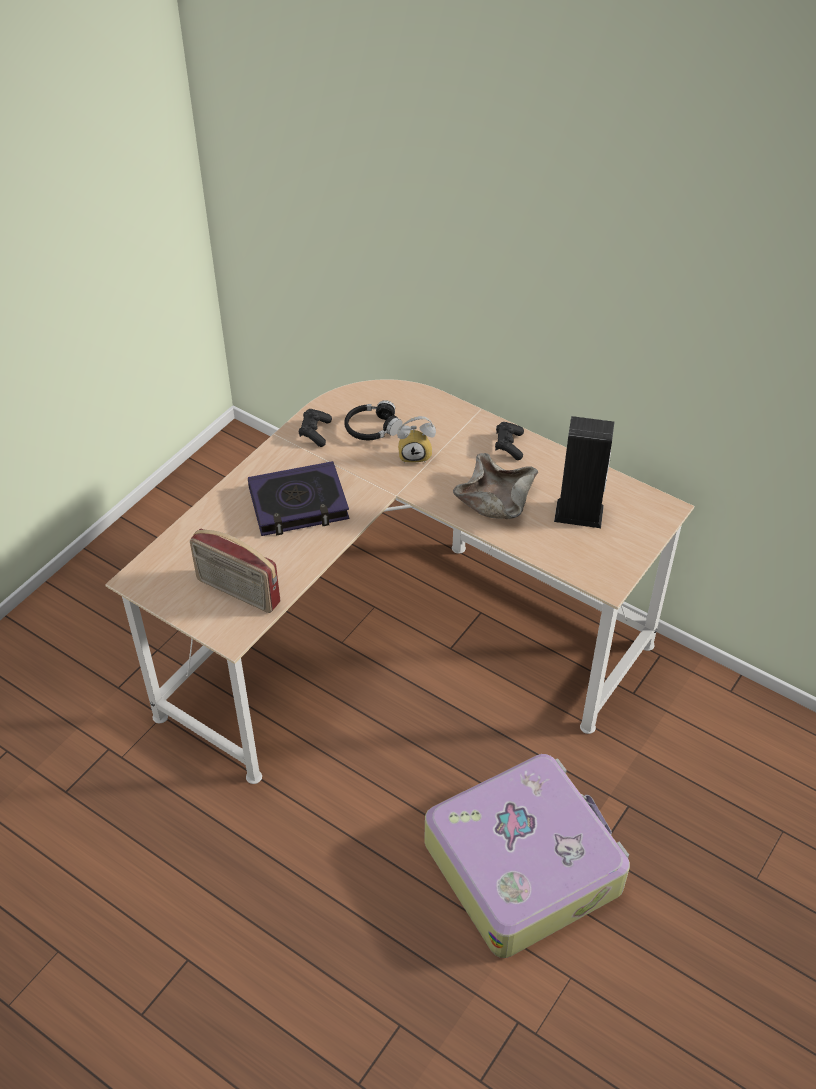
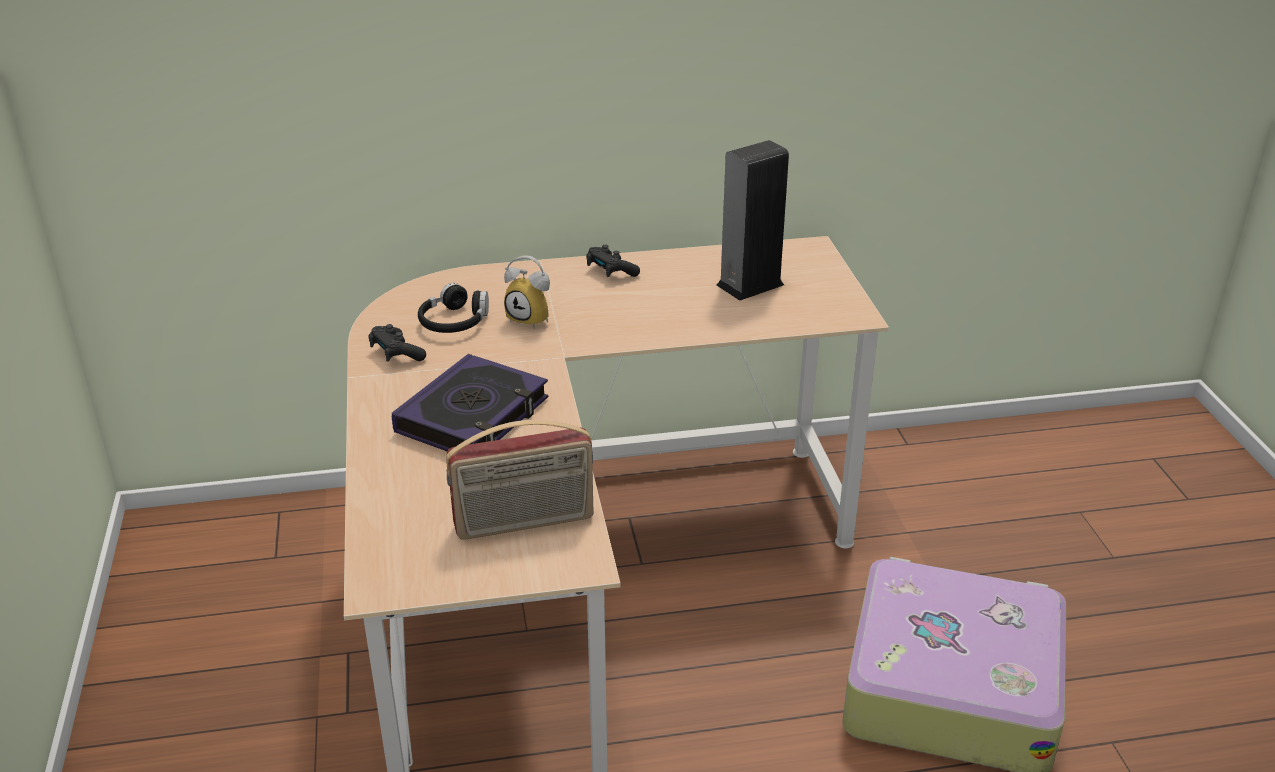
camera: 45 degrees left, 15 degrees down
alarm clock [397,416,436,464] -> alarm clock turned 75 degrees clockwise [504,256,550,329]
beige bowl [453,453,538,519] -> none

